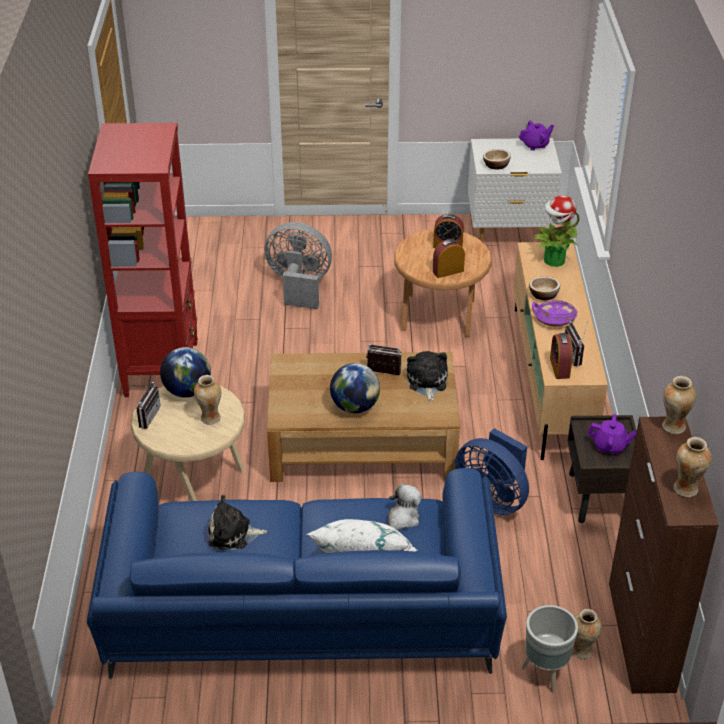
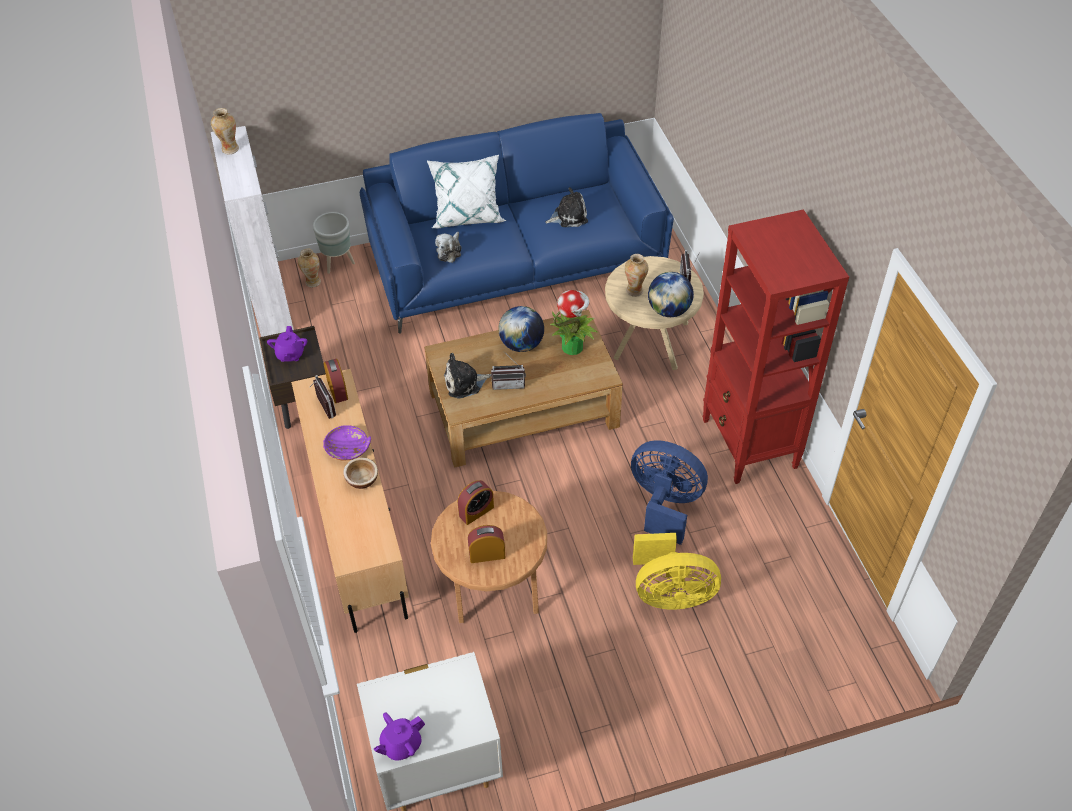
camera: 165 degrees right, 10 degrees up
grey fan [264,222,332,309] -> yellow fan [633,533,721,610]
plush toy [407,351,448,402] -> plush toy turned 90 degrees clockwise [444,353,491,399]
blue fan [455,428,529,515] -> blue fan moved to [631,440,708,545]
bowl [483,149,511,170] -> none
potted plant [534,195,579,267] -> potted plant moved to [550,290,598,355]
purple teapot [588,414,637,455] -> purple teapot turned 90 degrees counterclockwise [267,326,307,362]
brown cabinet [609,417,719,694] -> white cabinet [211,126,294,337]
vase [662,376,696,434] -> none

